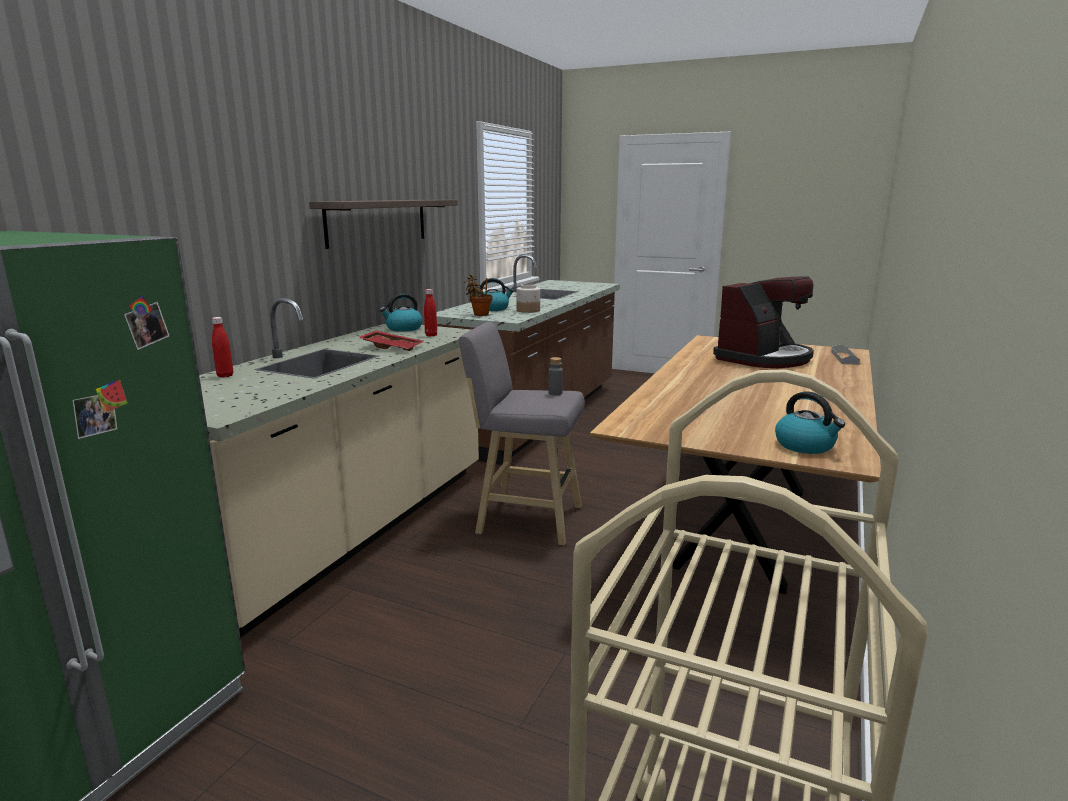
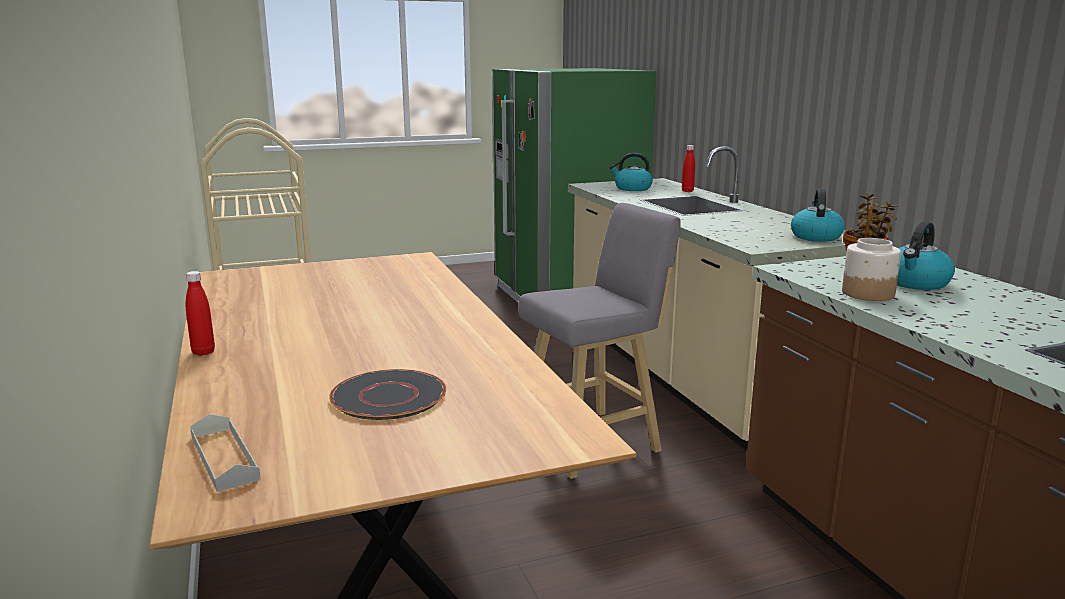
camera: 135 degrees right, 0 degrees up
shelf [309,200,458,249] -> none
red tray [358,331,423,351] -> none
red bottle [424,289,437,337] -> red bottle moved to [186,271,215,356]
grey bottle [549,357,563,395] -> none
coffee machine [713,277,814,368] -> black plate [329,369,446,420]
kettle [775,391,845,454] -> kettle moved to [610,153,653,191]

